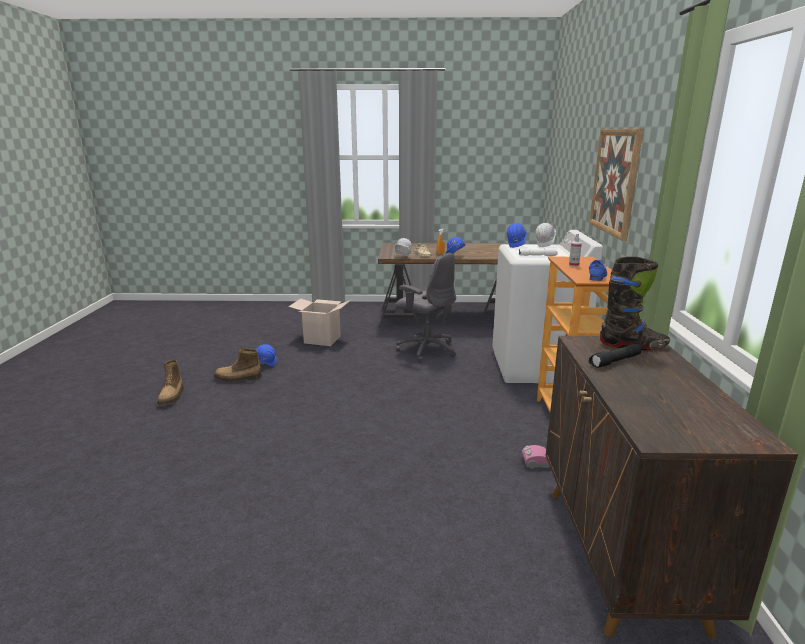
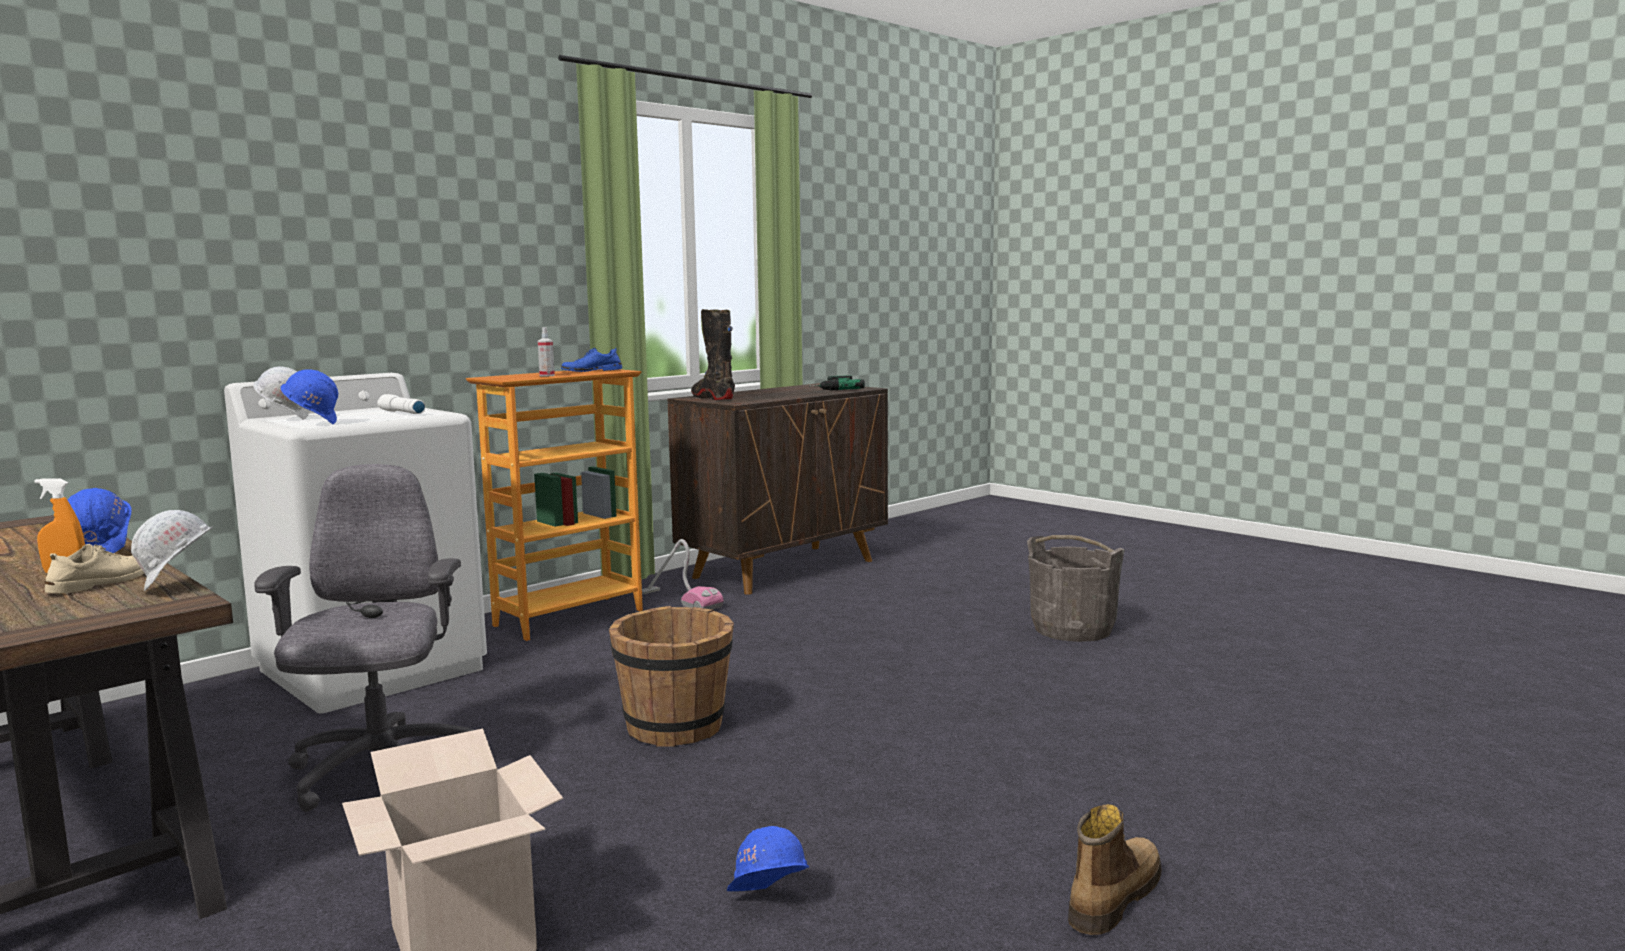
camera: 135 degrees left, 10 degrees down
boot [214,348,262,382] -> none
picture [589,129,643,241] -> none
black flashlight [589,344,642,368] -> none
none -> brown bucket [609,606,734,746]
none -> power drill [814,375,865,390]
none -> grey bucket [1027,535,1125,642]

